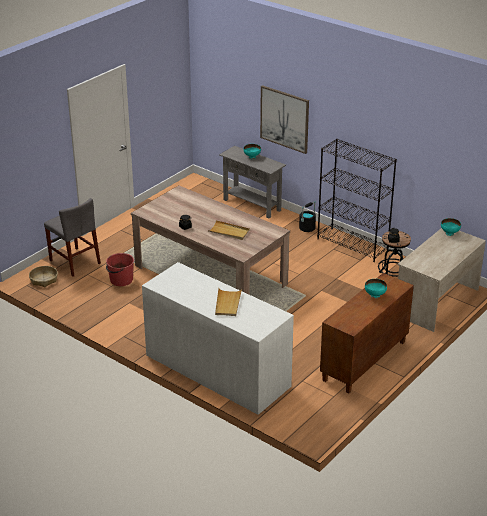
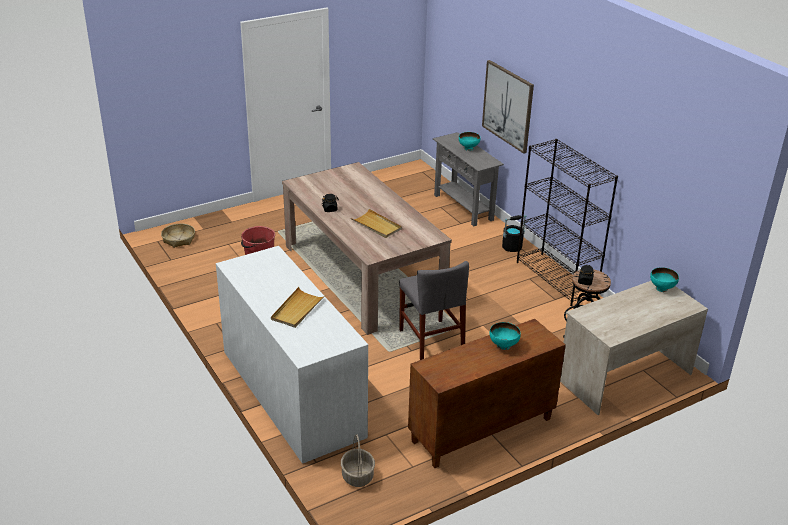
camera: 20 degrees right, 0 degrees up
grey chair [44,198,101,277] -> grey chair moved to [399,261,469,360]
none -> basket [341,434,375,487]

